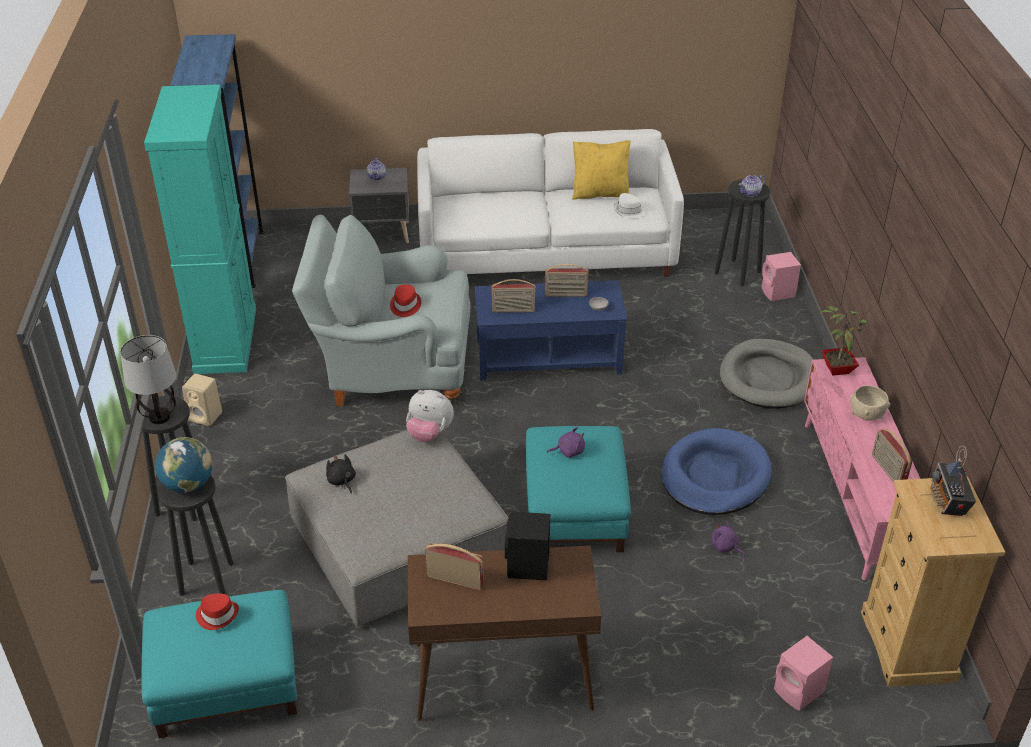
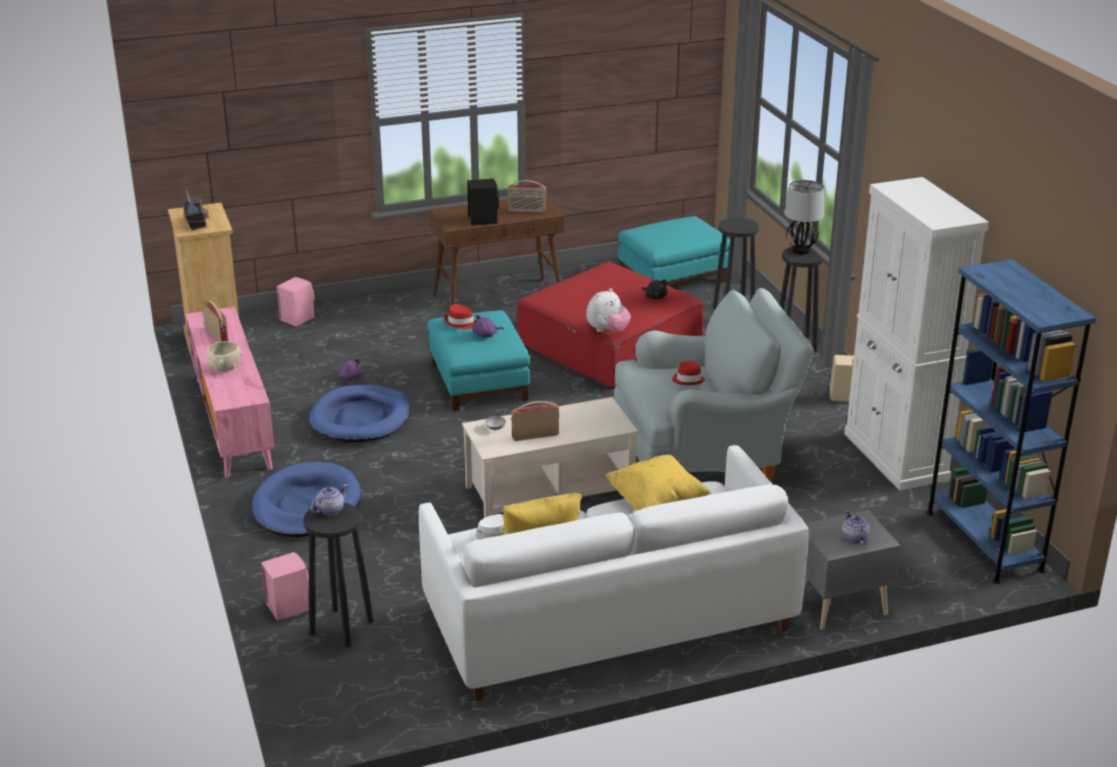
camera: 165 degrees right, 10 degrees down
turquoise cabinet [144,84,256,374] -> white cabinet [844,177,989,491]
globe [155,437,213,493] -> none
red hat [196,593,239,630] -> red hat moved to [445,304,475,329]
grey ottoman [285,430,508,626] -> red ottoman [517,262,704,389]
plush toy [406,390,454,442] -> plush toy turned 135 degrees clockwise [586,288,631,332]
blue coffee table [475,280,627,380] -> beige coffee table [462,397,638,518]
radio [491,279,536,313] -> none
grey dog bed [720,339,814,409] -> blue dog bed [252,462,361,537]
potted plant [819,306,871,376] -> none
none -> yellow pillow [606,455,711,511]

